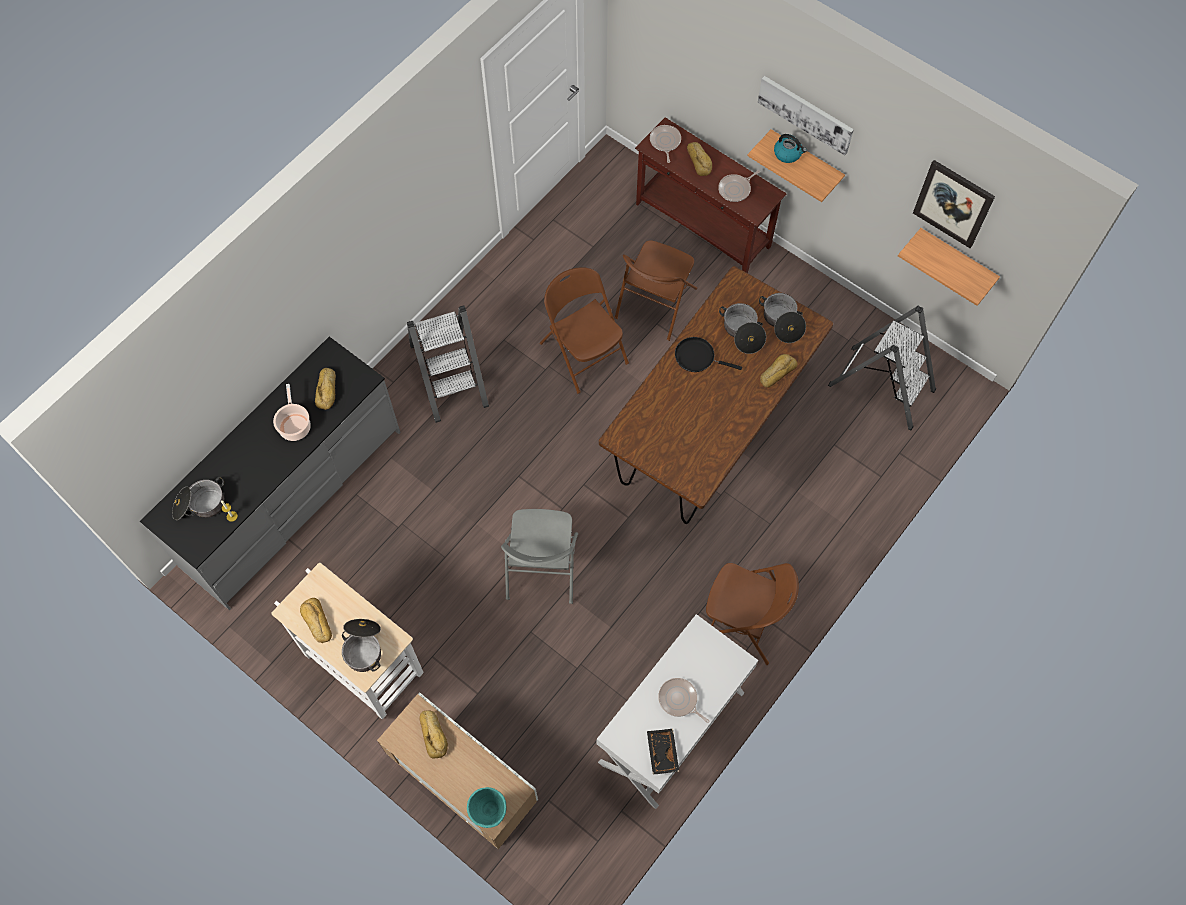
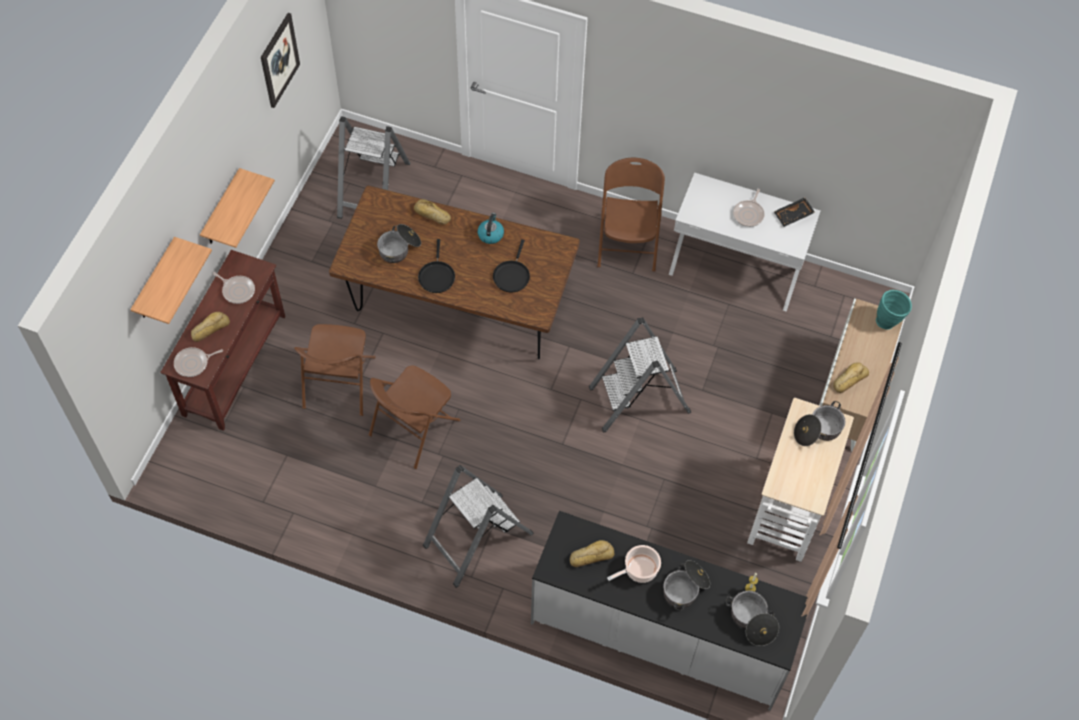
camera: 110 degrees left, 5 degrees down
bread [300,598,332,643] -> none
grey chair [501,509,578,604] -> grey step ladder [589,317,691,433]
brown chair [614,240,697,341] -> brown chair turned 90 degrees clockwise [294,324,376,416]
picture [758,76,854,156] -> none
cooking pot [759,293,806,343] -> cooking pot moved to [663,560,710,610]
kettle [774,134,807,163] -> kettle moved to [477,213,504,244]
shelf [898,228,1000,306] -> shelf moved to [130,237,212,324]
none -> black frying pan [493,240,530,292]

